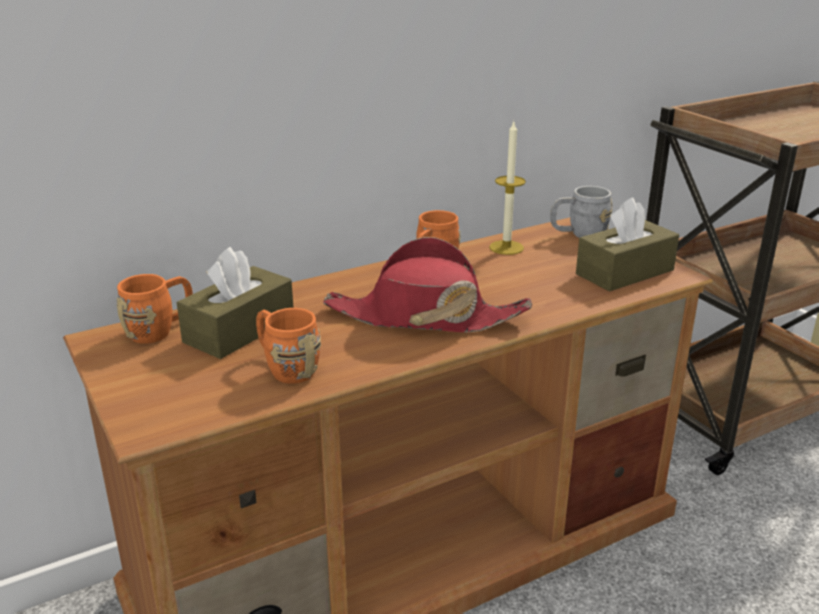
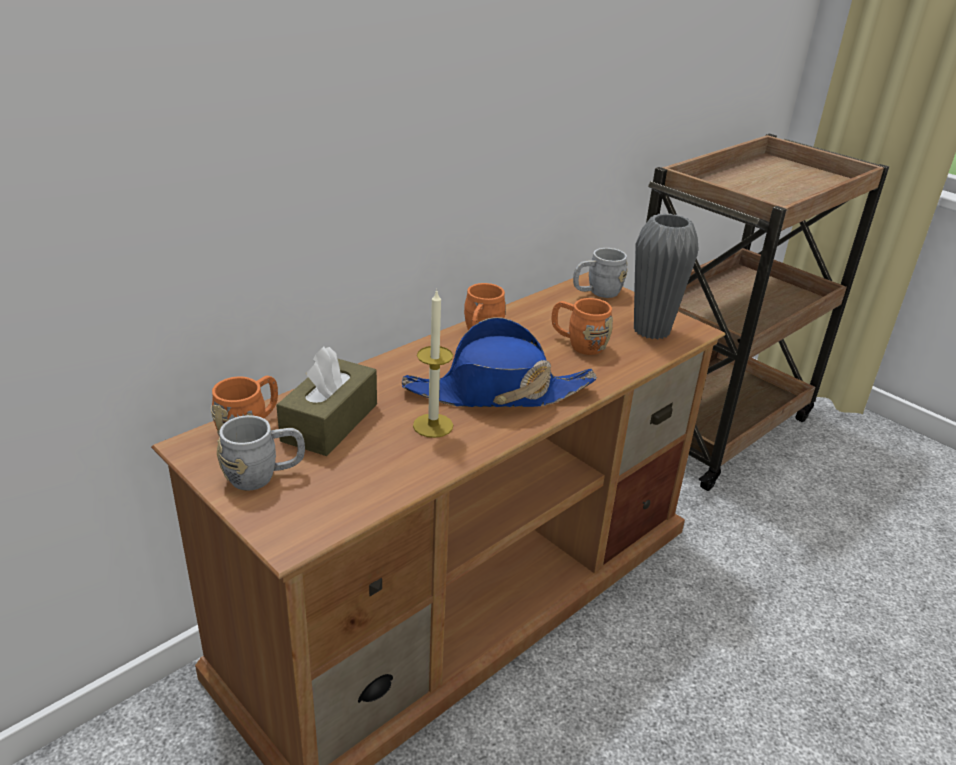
camera: 15 degrees left, 5 degrees up
orange mug [256,308,321,384] -> orange mug moved to [551,298,613,355]
red hat [323,237,532,332] -> blue hat [402,317,597,407]
candle [489,122,526,255] -> candle moved to [413,289,453,438]
brown tissue box [576,198,679,292] -> grey vase [634,213,699,339]
none -> grey mug [217,415,305,491]

